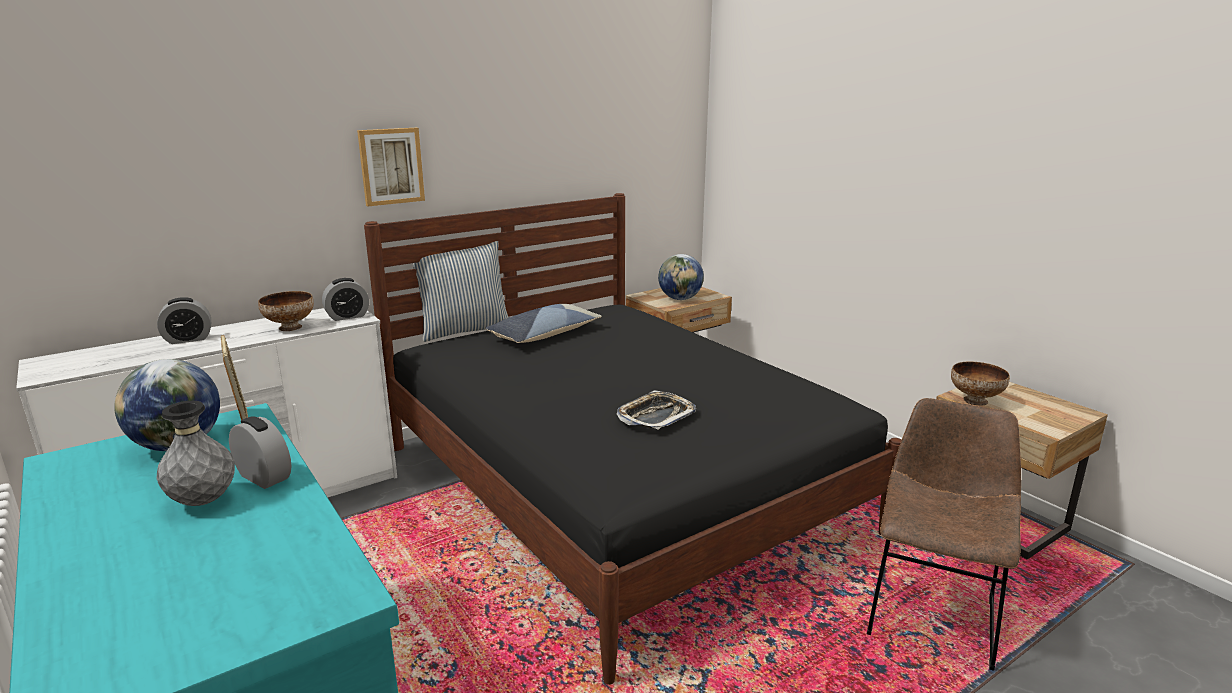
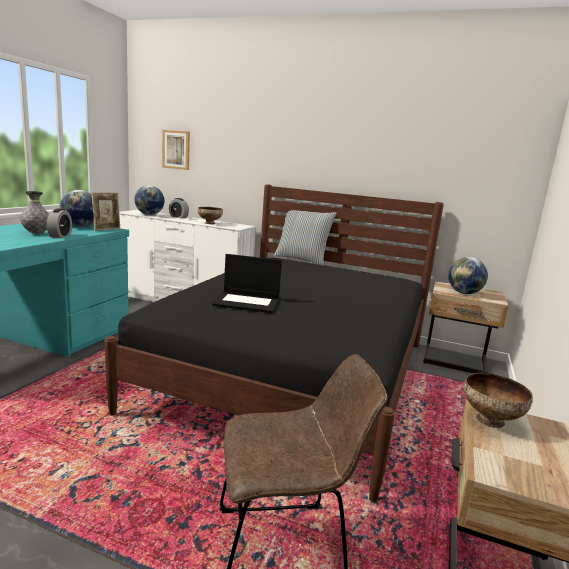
camera: 55 degrees right, 5 degrees down
alarm clock [322,278,369,321] -> none
picture [357,128,425,206] -> picture moved to [162,130,190,170]
pillow [485,304,602,343] -> none
tray [617,390,696,430] -> laptop [212,254,282,313]
none -> globe [134,185,165,215]

